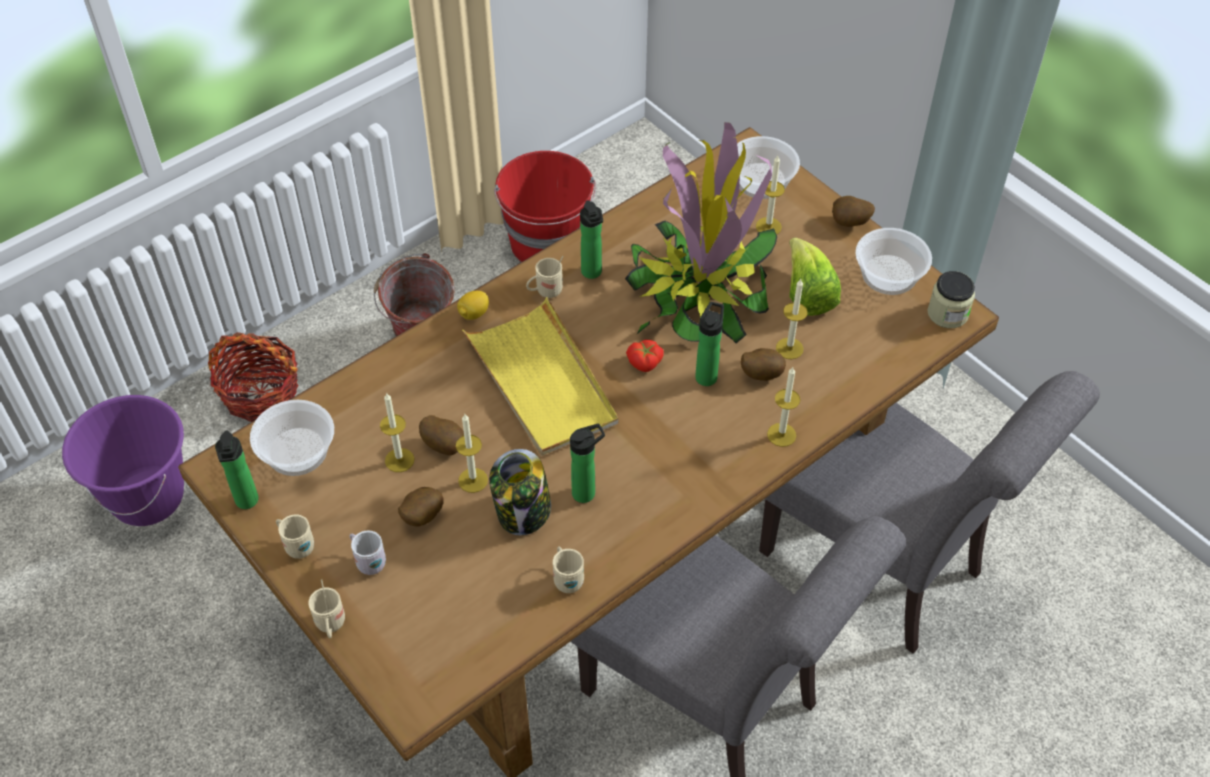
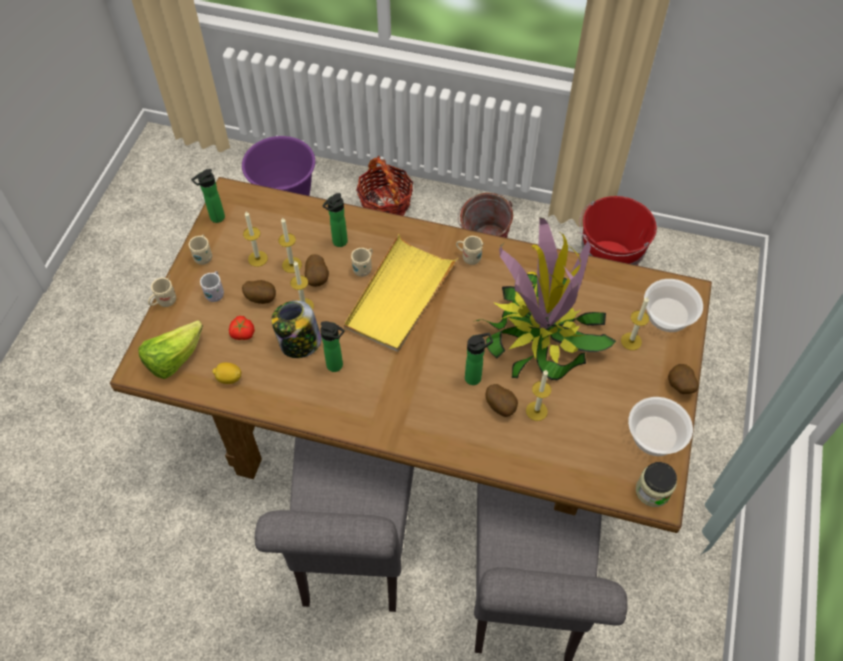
camera: 55 degrees right, 5 degrees up
bowl [250,400,334,476] -> none
lemon [457,291,489,320] -> lemon moved to [212,362,242,384]
beige mug [553,546,584,593] -> beige mug moved to [351,248,373,277]
bottle [580,200,603,279] -> bottle moved to [322,193,348,247]
tomato [626,340,664,372] -> tomato moved to [229,316,255,340]
candle [767,367,800,447] -> candle moved to [243,211,268,267]
lettuce [789,238,841,316] -> lettuce moved to [138,320,203,379]

